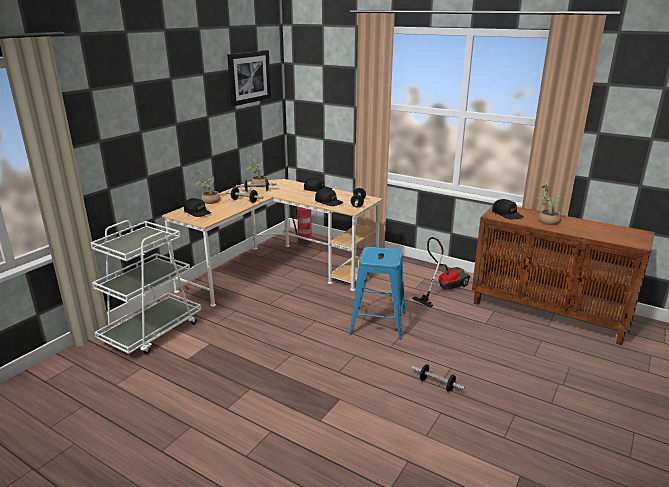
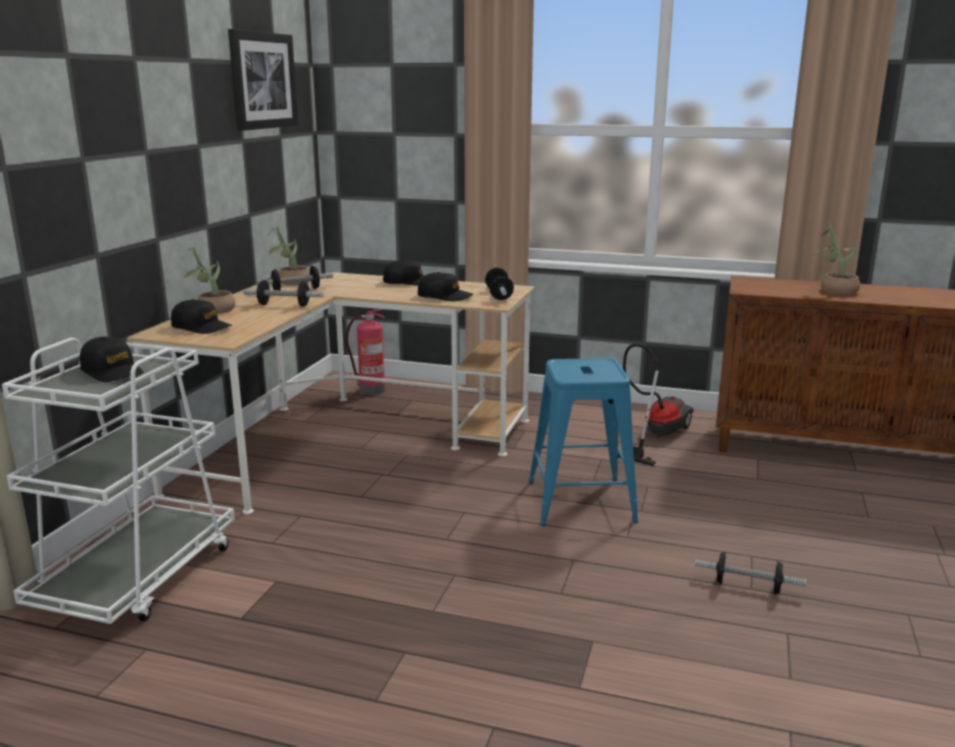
camera: 15 degrees left, 5 degrees down
black cap [492,199,524,219] -> black cap moved to [80,337,144,382]

